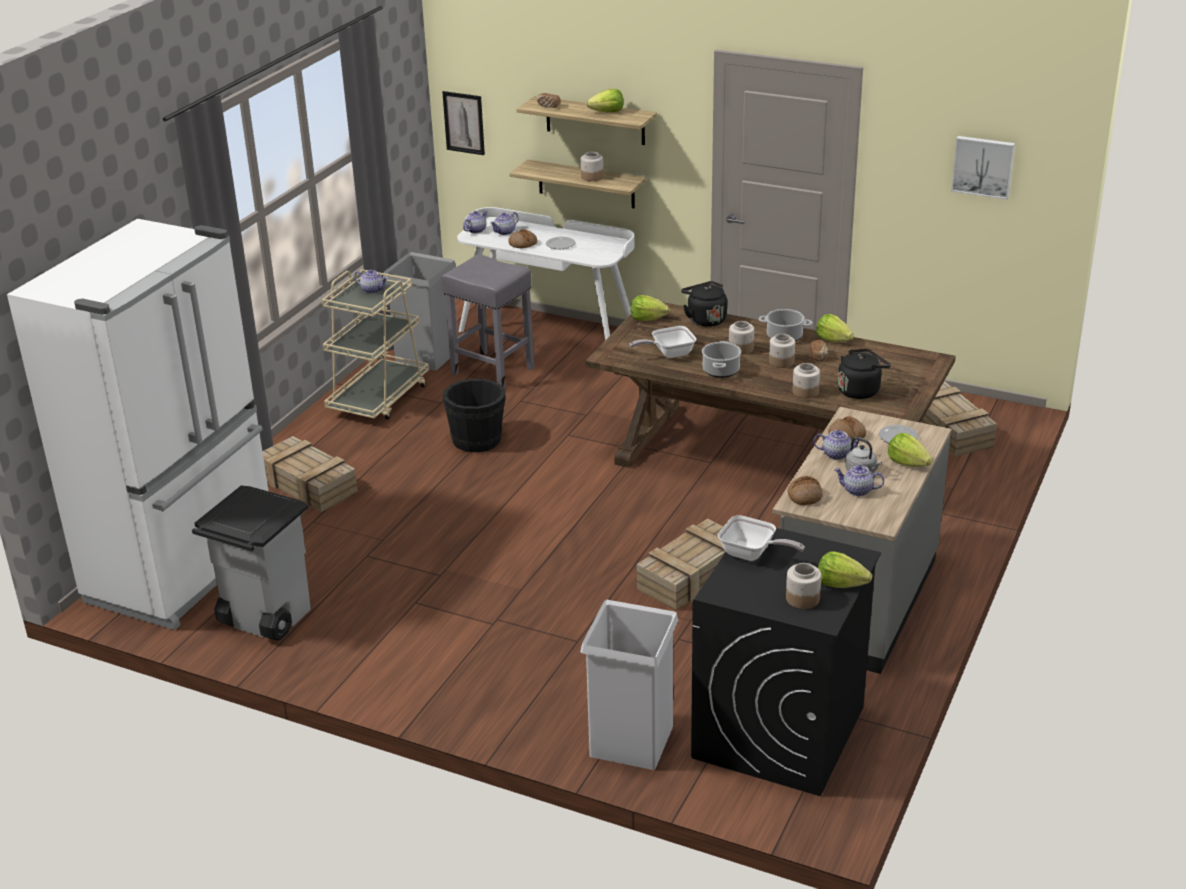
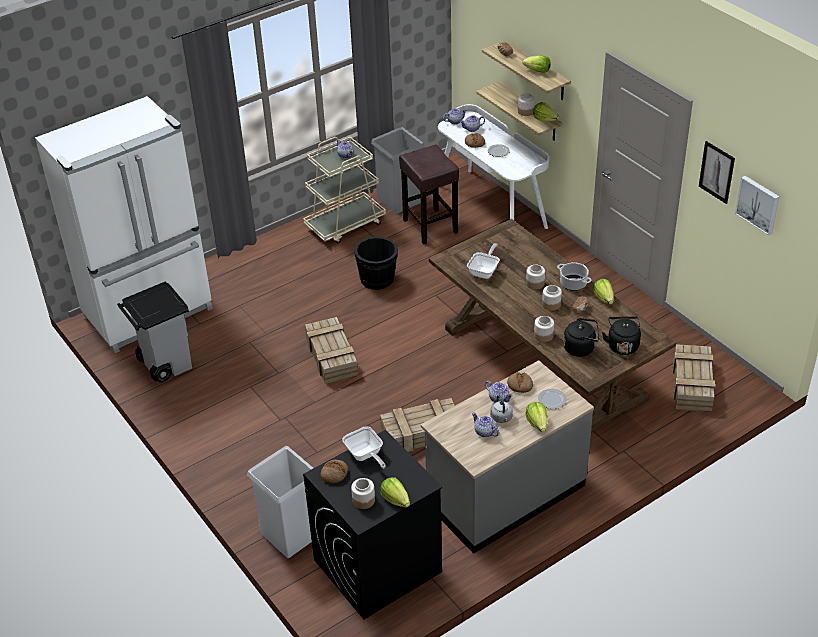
camera: 30 degrees right, 10 degrees up
crate [262,436,358,512] -> crate moved to [305,317,358,384]
picture [442,91,485,155] -> picture moved to [699,141,735,204]
grey stool [442,254,534,389] -> brown stool [399,145,459,245]
frying pan [629,326,696,358] -> frying pan turned 105 degrees clockwise [467,243,500,279]
lettuce [631,295,670,321] -> lettuce moved to [533,102,559,121]
black kettle [681,281,727,327] -> black kettle moved to [602,316,641,355]
cooking pot [702,341,741,378] -> none
bread [787,476,823,505] -> bread moved to [321,460,348,483]

